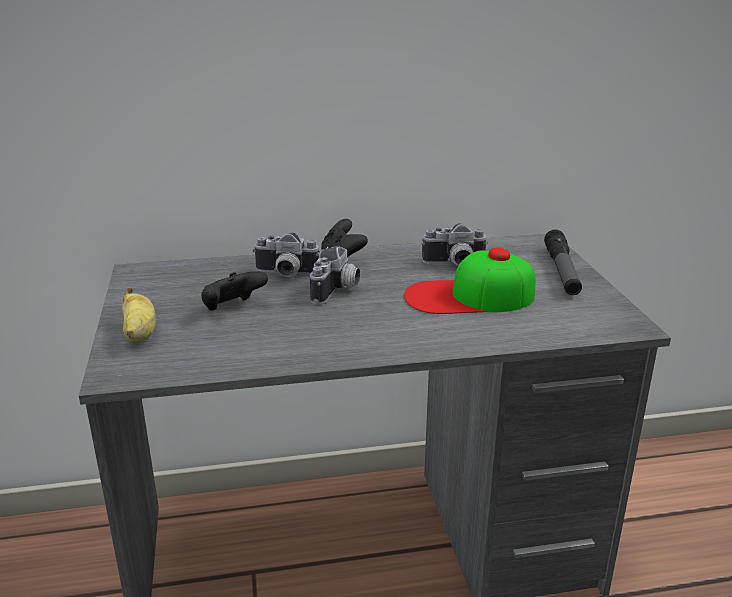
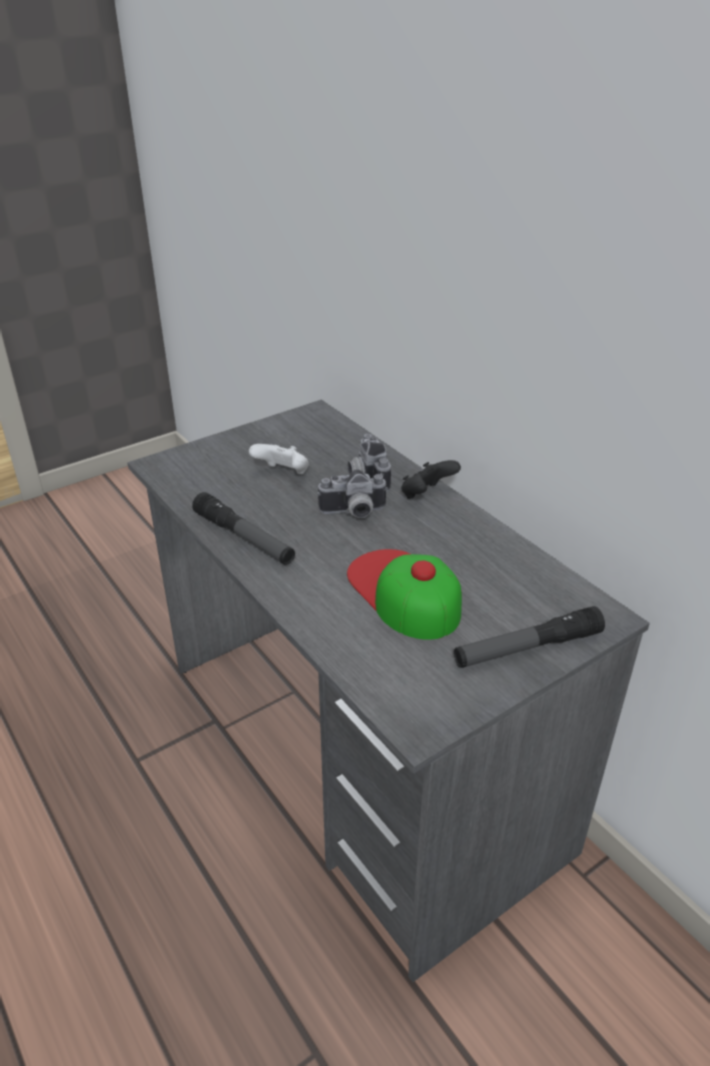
camera: 65 degrees right, 10 degrees up
banana [122,287,156,343] -> none
black game controller [201,271,268,311] -> white game controller [249,444,309,474]
camera [422,223,488,266] -> none
none -> flashlight [192,492,295,565]

